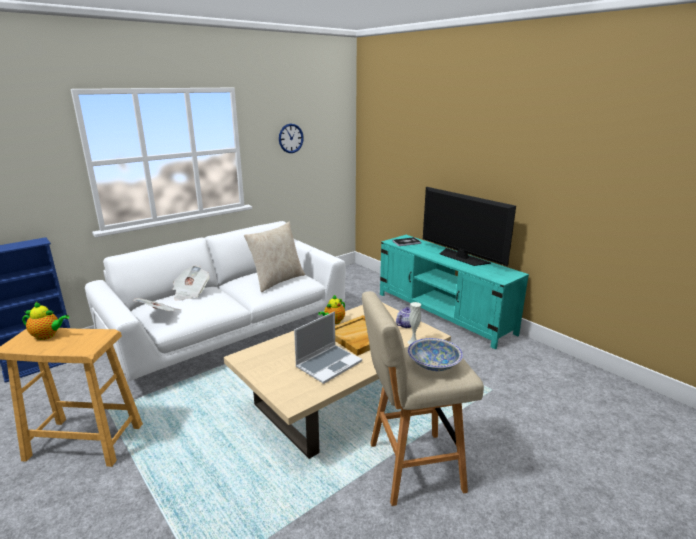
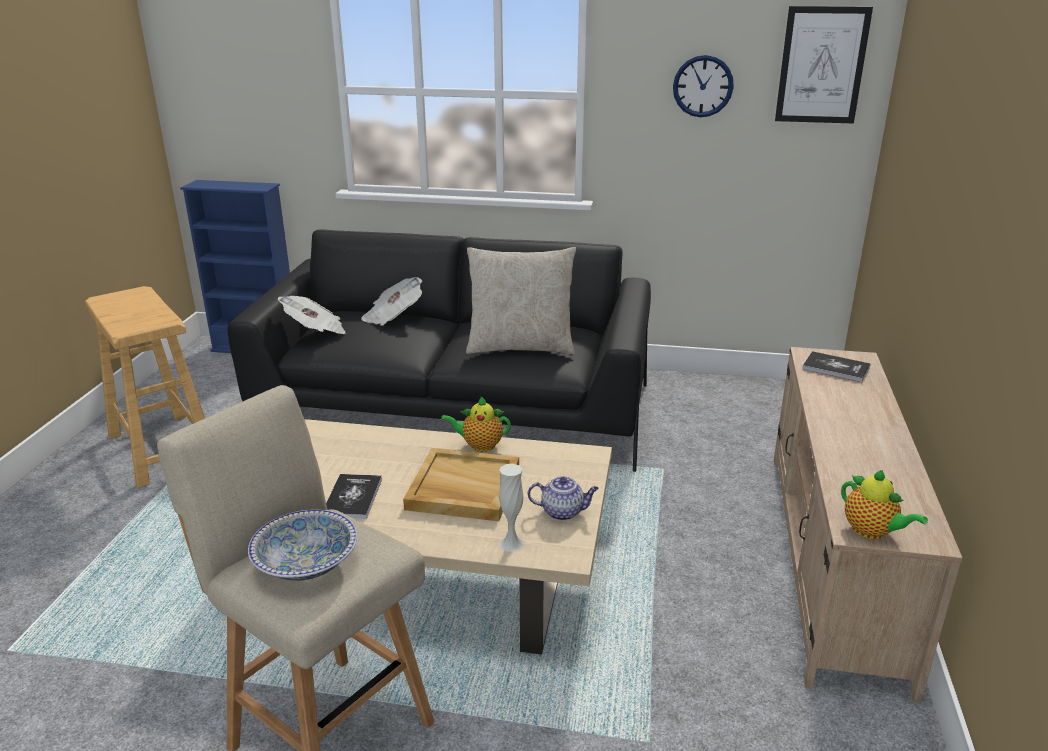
camera: 50 degrees right, 5 degrees up
teapot [22,302,70,340] -> teapot moved to [841,470,928,539]
white sofa [85,221,346,381] -> black sofa [228,229,651,472]
laptop [294,311,362,384] -> book [326,474,382,519]
turquoise tv stand [380,235,529,349] -> beige tv stand [774,347,962,703]
television [423,187,516,266] -> none
none -> picture [775,6,873,124]

